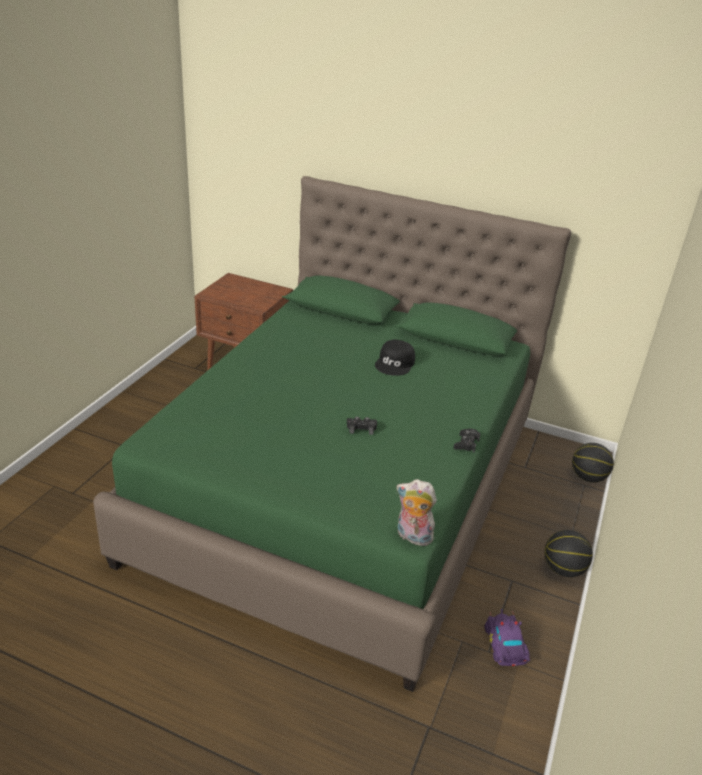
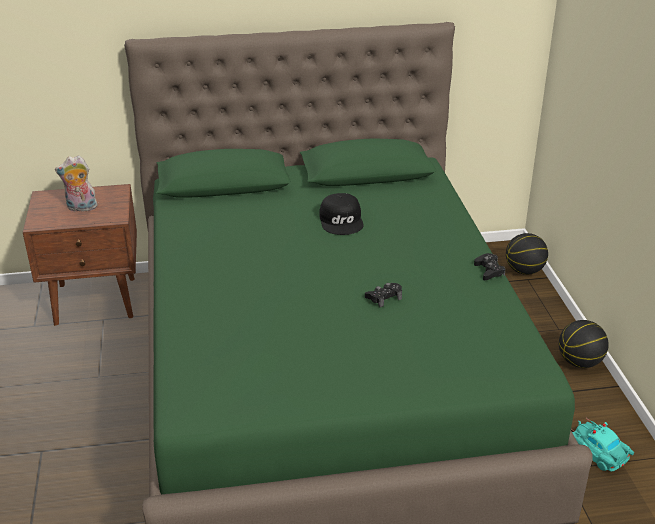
camera: 30 degrees left, 0 degrees up
plush toy [397,479,437,546] -> plush toy moved to [55,155,98,212]
purple toy car [484,609,530,666] -> turquoise toy car [571,418,634,471]

